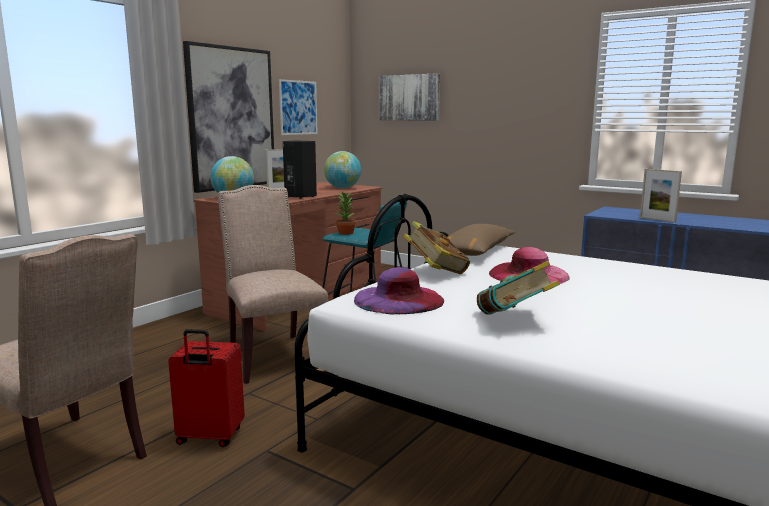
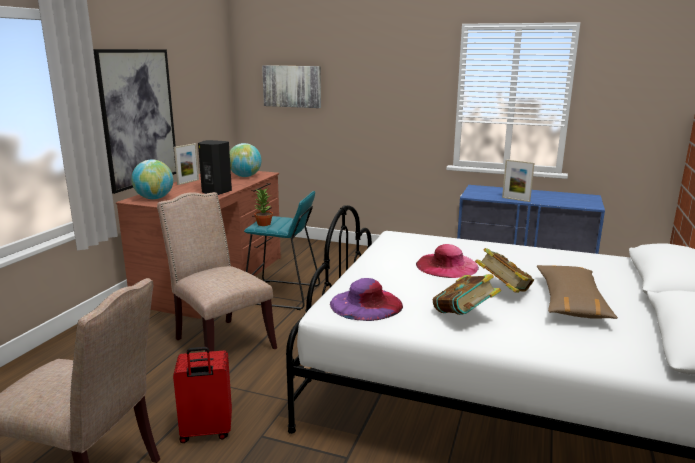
camera: 15 degrees left, 5 degrees up
picture [279,79,318,135] -> none
book [403,221,470,274] -> book moved to [475,248,534,293]
brown pillow [447,224,515,256] -> brown pillow moved to [537,265,618,319]

